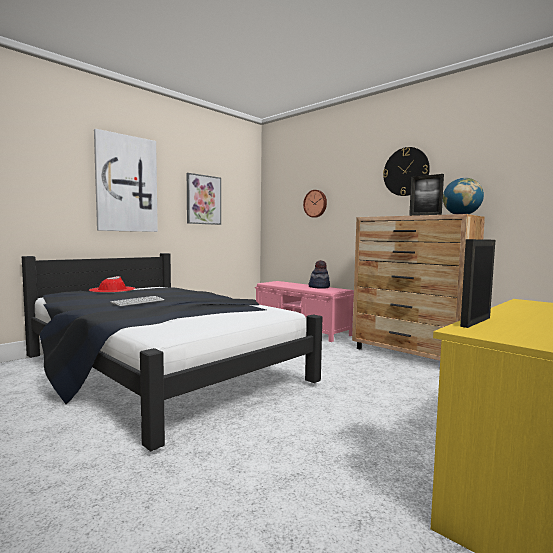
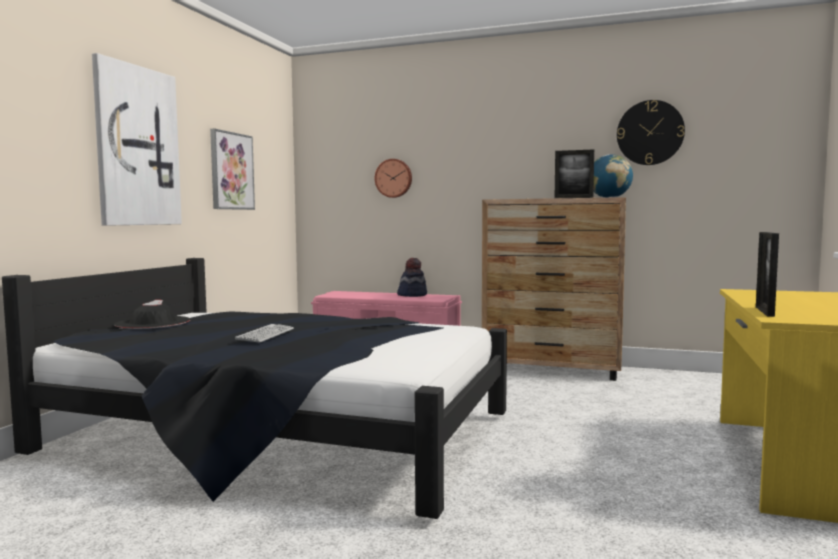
camera: 25 degrees left, 0 degrees up
red hat [89,276,135,293] -> black hat [114,300,191,329]
wall clock [383,147,430,196] -> wall clock moved to [617,100,685,165]

